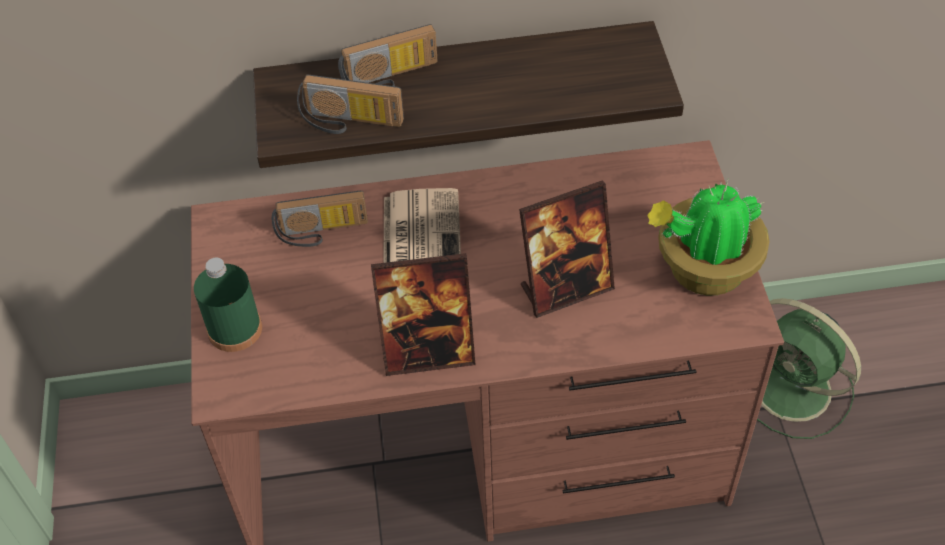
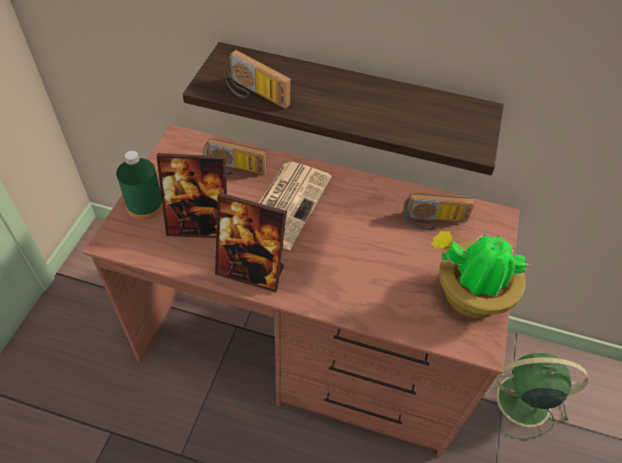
camera: 20 degrees right, 0 degrees up
radio [338,24,438,86] -> radio moved to [403,193,474,230]
picture frame [519,180,615,318] -> picture frame moved to [156,153,227,238]
green fan [757,298,861,439] -> green fan turned 120 degrees clockwise [483,353,588,440]

